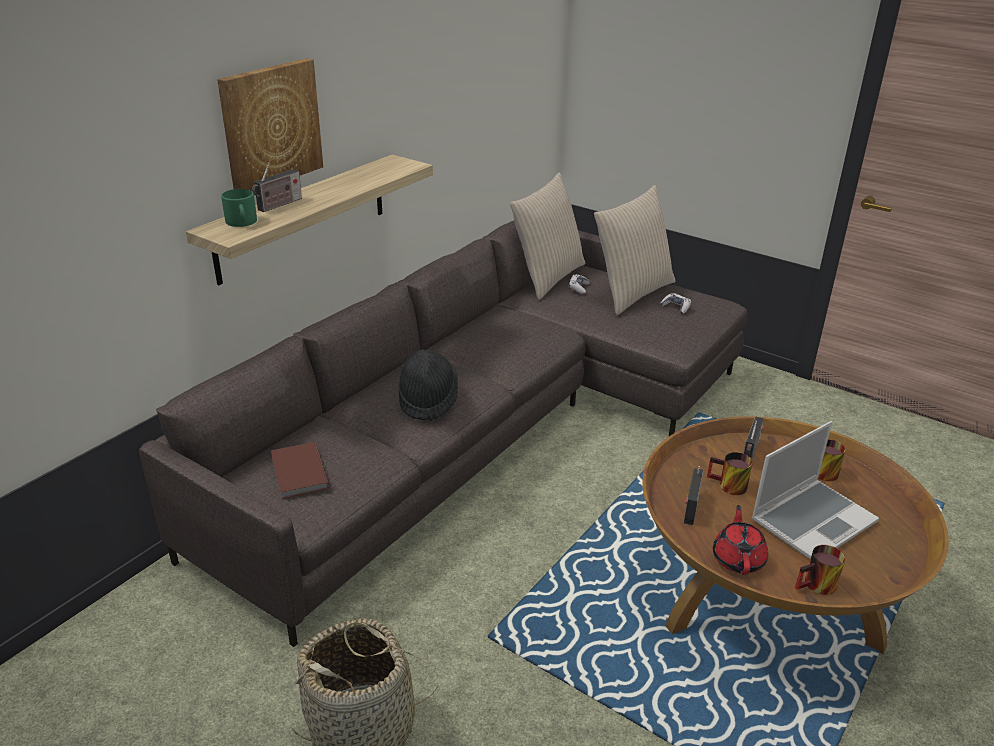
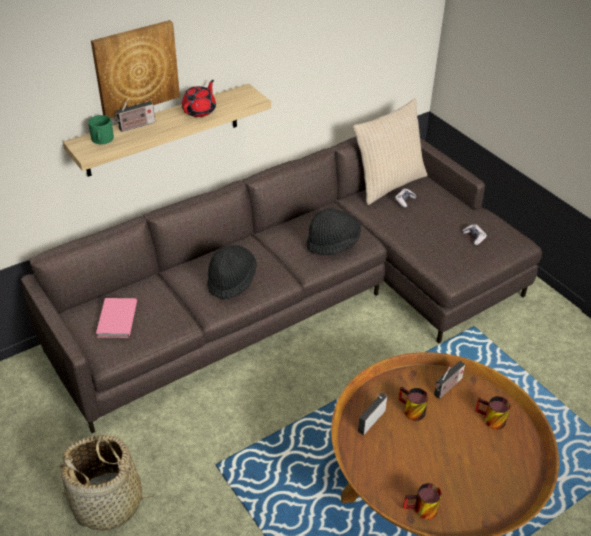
camera: 20 degrees right, 10 degrees up
brown book [271,442,329,499] -> pink book [96,298,137,338]
beige pillow [594,185,676,315] -> none
red teapot [713,505,768,575] -> red teapot moved to [182,80,216,117]
laptop [751,421,879,559] -> none
none -> black hat [306,208,361,255]

